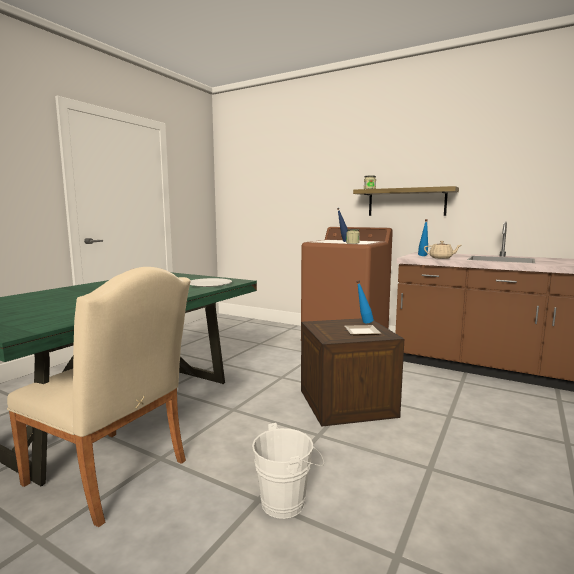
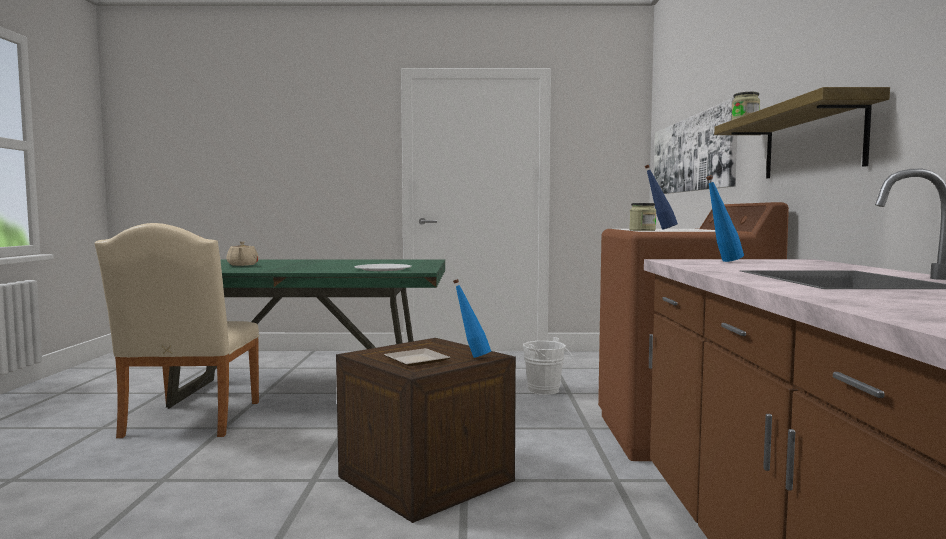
camera: 60 degrees right, 5 degrees down
white bucket [252,423,324,519] -> white bucket moved to [523,337,573,395]
beige teapot [424,241,461,259] -> beige teapot moved to [226,241,259,266]
none -> picture [654,98,738,194]

